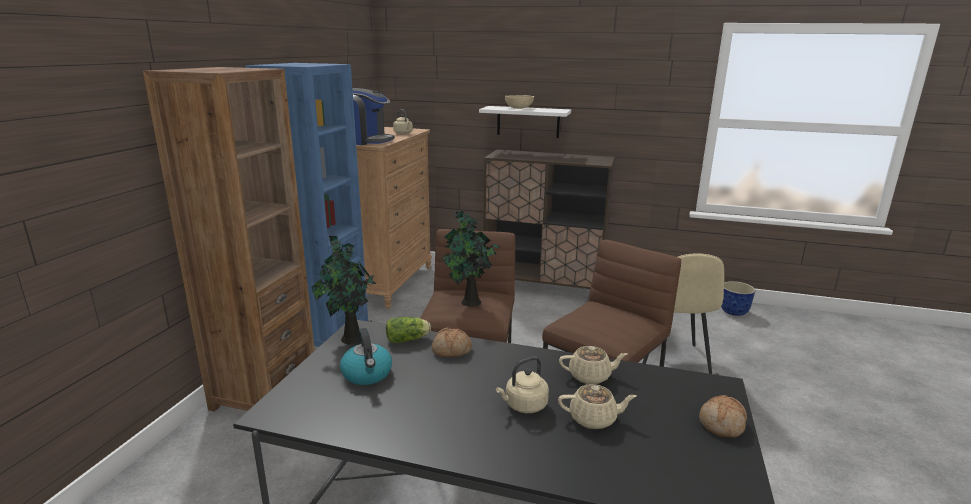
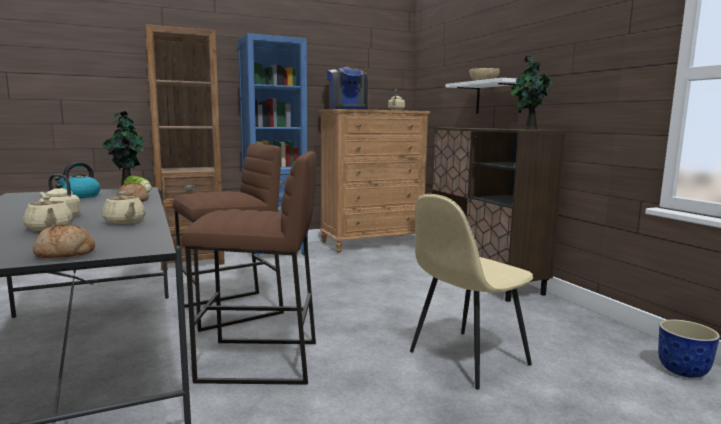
camera: 50 degrees right, 10 degrees down
potted plant [442,209,501,307] -> potted plant moved to [509,56,556,130]

